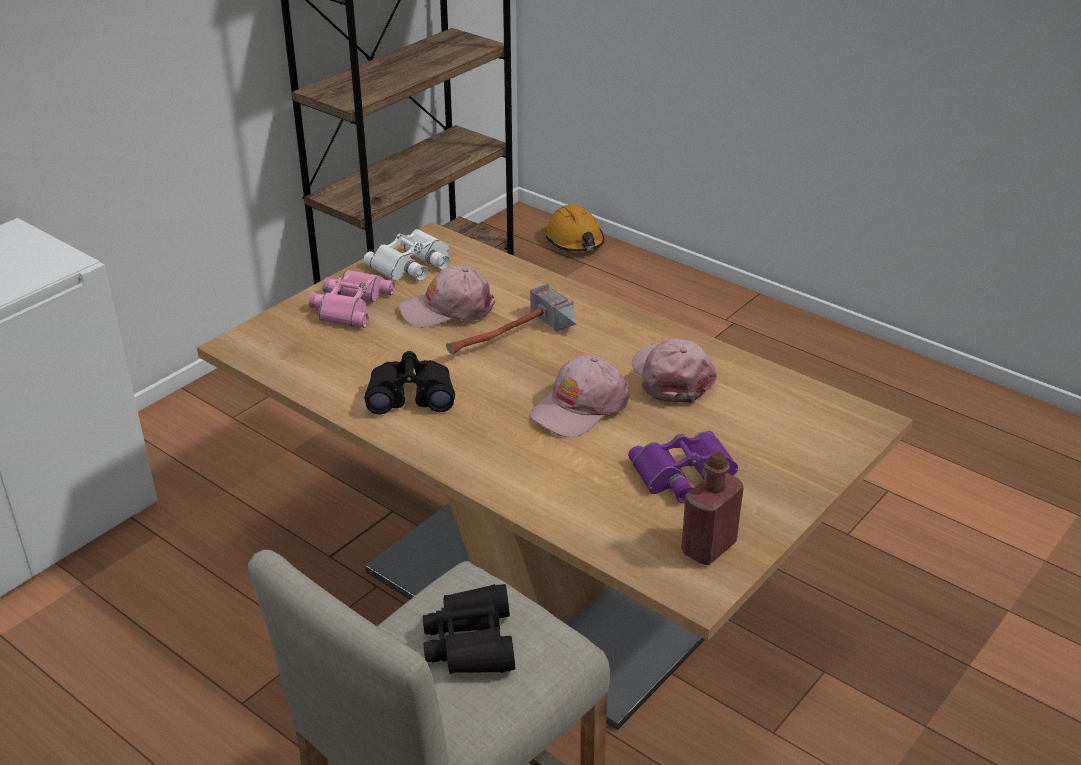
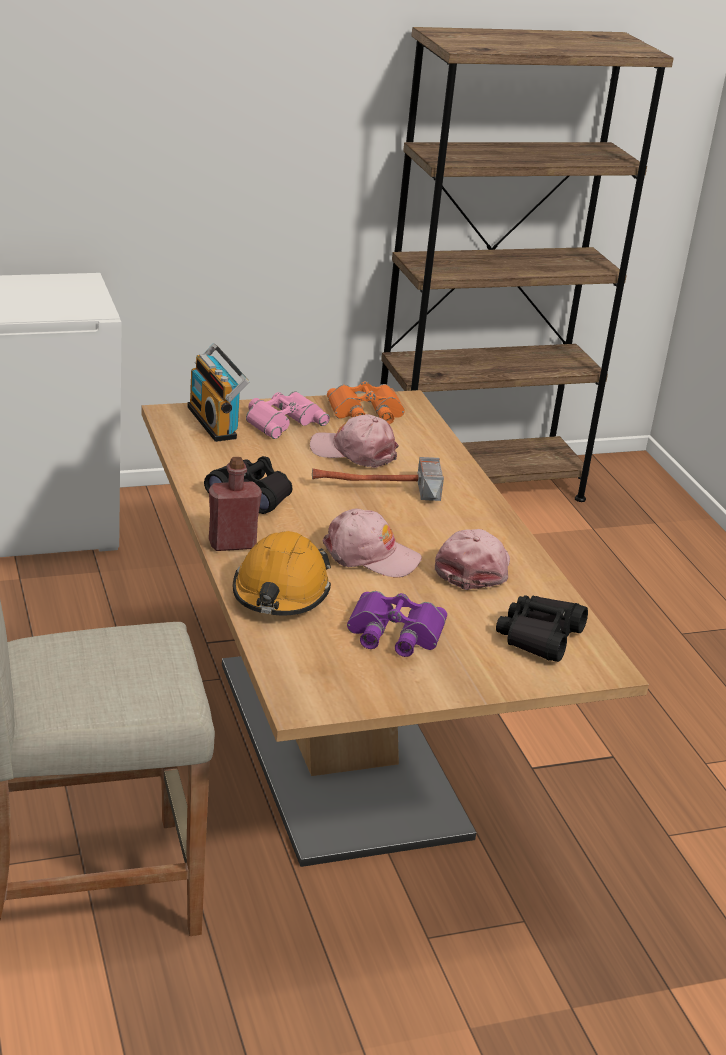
camera: 30 degrees right, 5 degrees down
white binoculars [364,229,450,281] -> orange binoculars [327,381,405,424]
black binoculars [423,584,515,674] -> black binoculars moved to [496,595,588,662]
pink cap [529,355,630,438] -> pink cap turned 150 degrees counterclockwise [323,508,422,578]
orange hard hat [546,205,604,252] -> orange hard hat moved to [233,531,331,615]
red bottle [681,452,744,565] -> red bottle moved to [209,457,262,551]
none -> radio [187,343,249,442]

